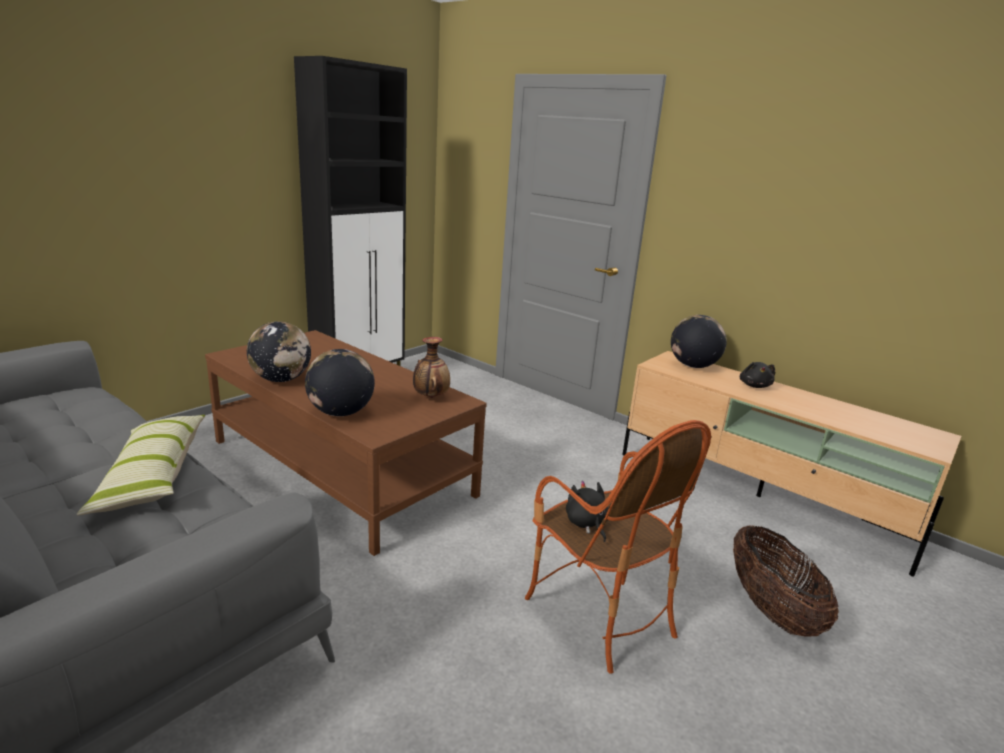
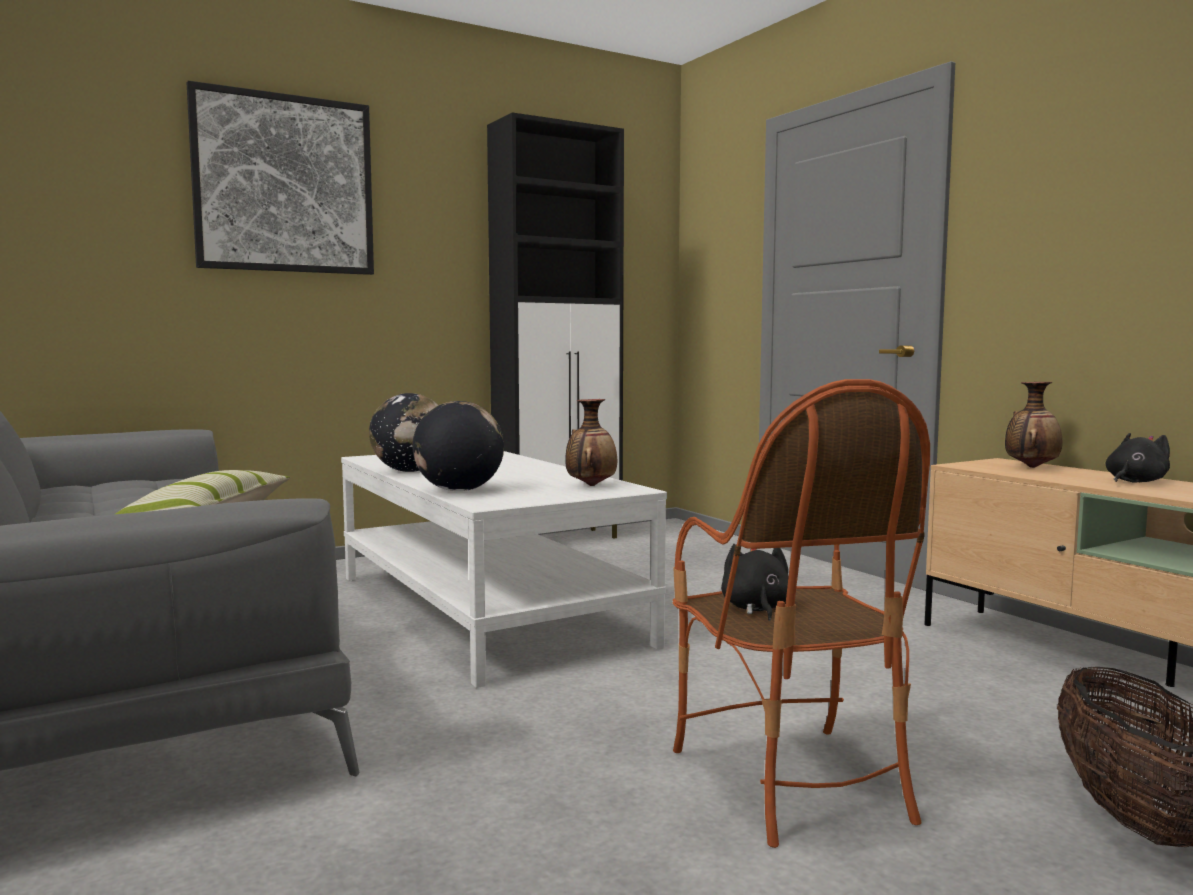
camera: 20 degrees right, 15 degrees down
brown coffee table [205,330,487,556] -> white coffee table [341,451,667,688]
globe [671,315,727,368] -> vase [1005,382,1062,468]
black plush toy [740,362,775,388] -> black plush toy turned 150 degrees counterclockwise [1106,433,1170,483]
none -> picture [187,81,374,275]

